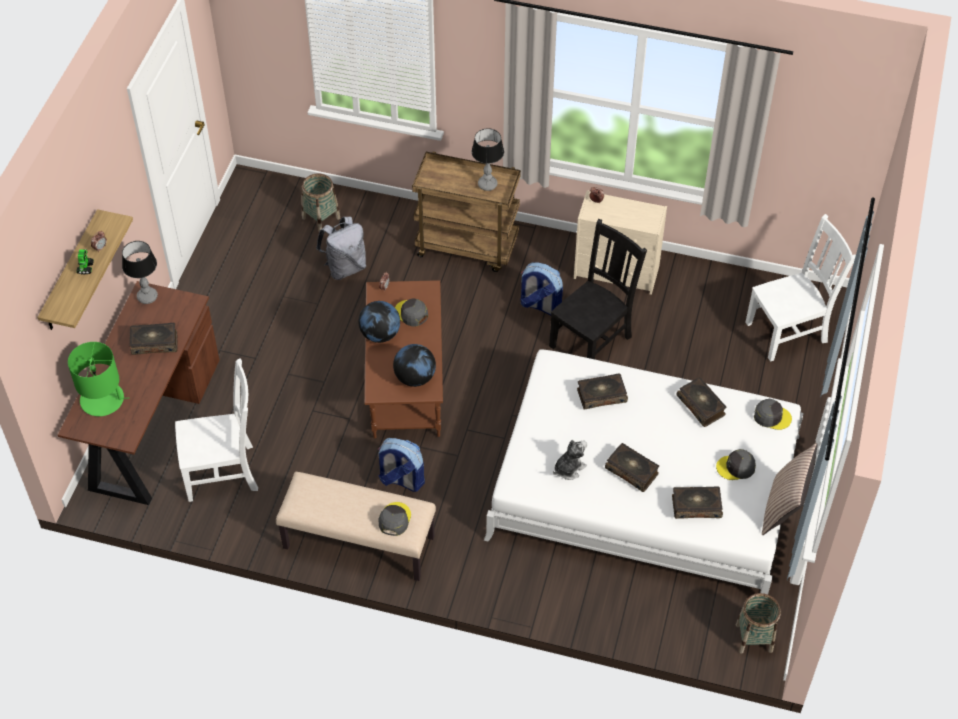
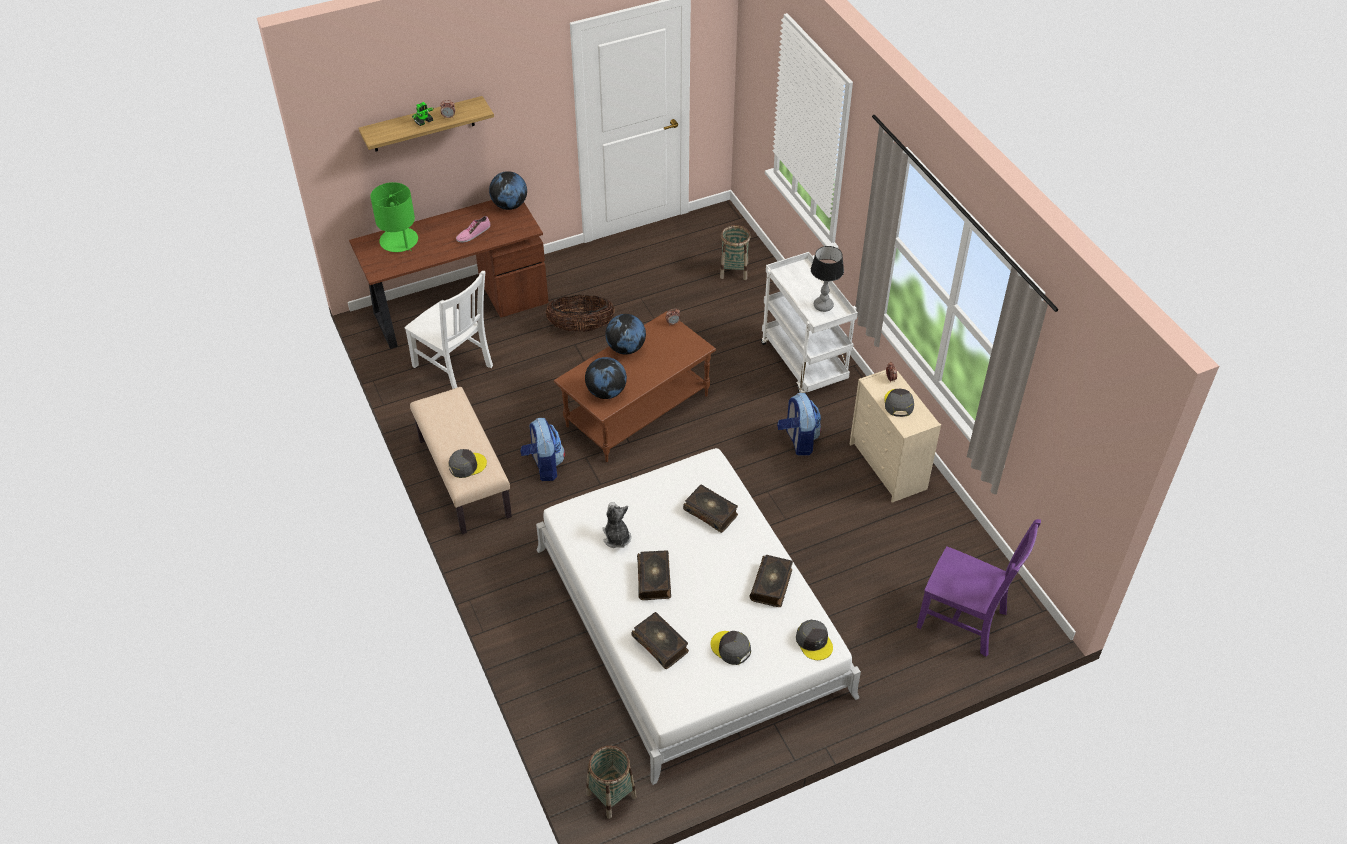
camera: 50 degrees right, 5 degrees down
table lamp [122,241,158,304] -> globe [489,171,527,210]
book [129,323,178,355] -> shoe [456,216,491,243]
grey backpack [316,217,366,280] -> none
grey cap [395,298,428,326] -> grey cap moved to [884,389,914,417]
brown cart [412,152,521,272] -> white cart [761,252,858,393]
black chair [549,219,647,359] -> none
plush toy [553,440,587,480] -> plush toy turned 120 degrees counterclockwise [602,502,631,548]
white chair [745,214,856,362] -> purple chair [917,519,1041,657]
pillow [762,443,818,535] -> none
none -> basket [546,295,615,332]

